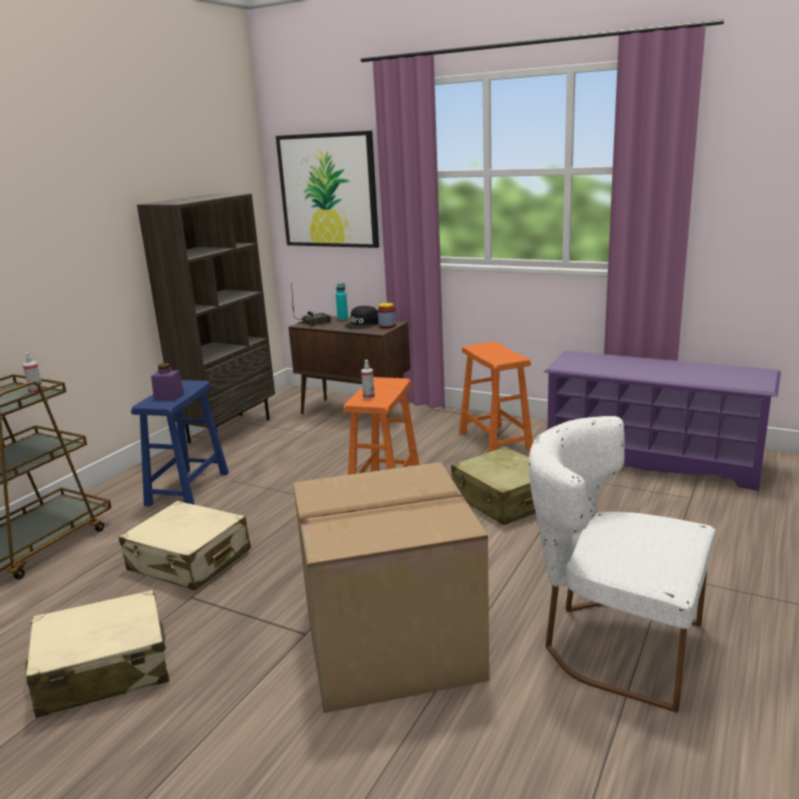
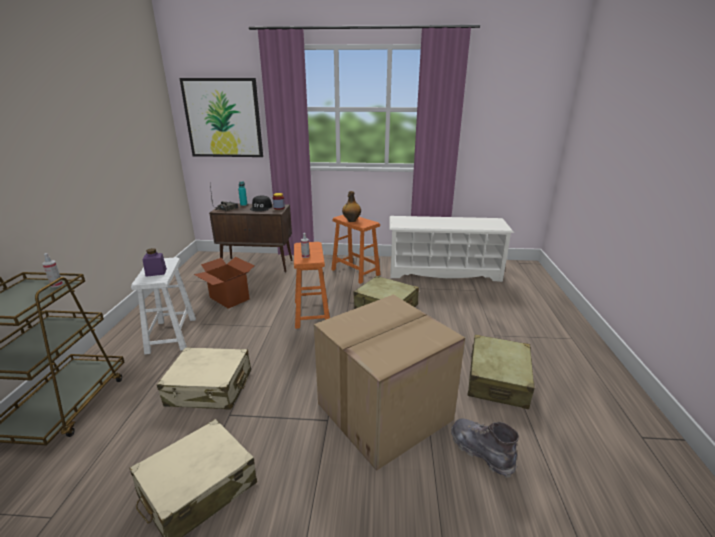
camera: 25 degrees left, 5 degrees up
blue stool [131,380,229,506] -> white stool [131,257,196,354]
brown bookcase [137,193,275,443] -> none
white chair [529,416,715,713] -> beige suitcase [468,335,535,409]
purple shoe rack [544,351,781,491] -> white shoe rack [389,216,514,282]
none -> cardboard box [194,257,255,309]
none -> bottle [342,191,361,222]
none -> grey boot [451,418,519,478]

